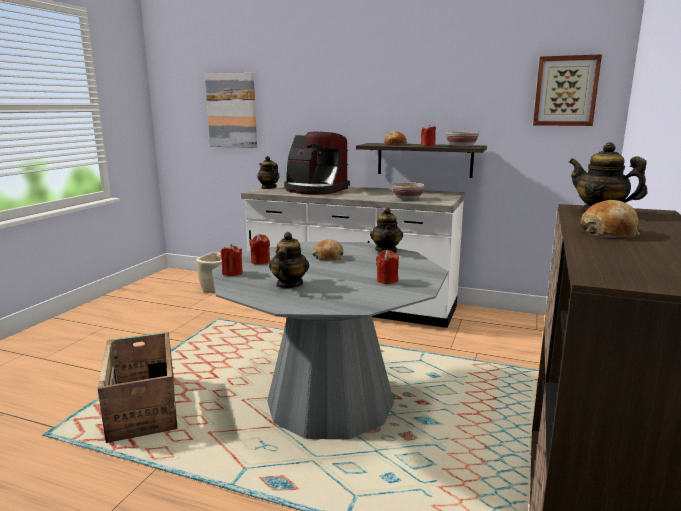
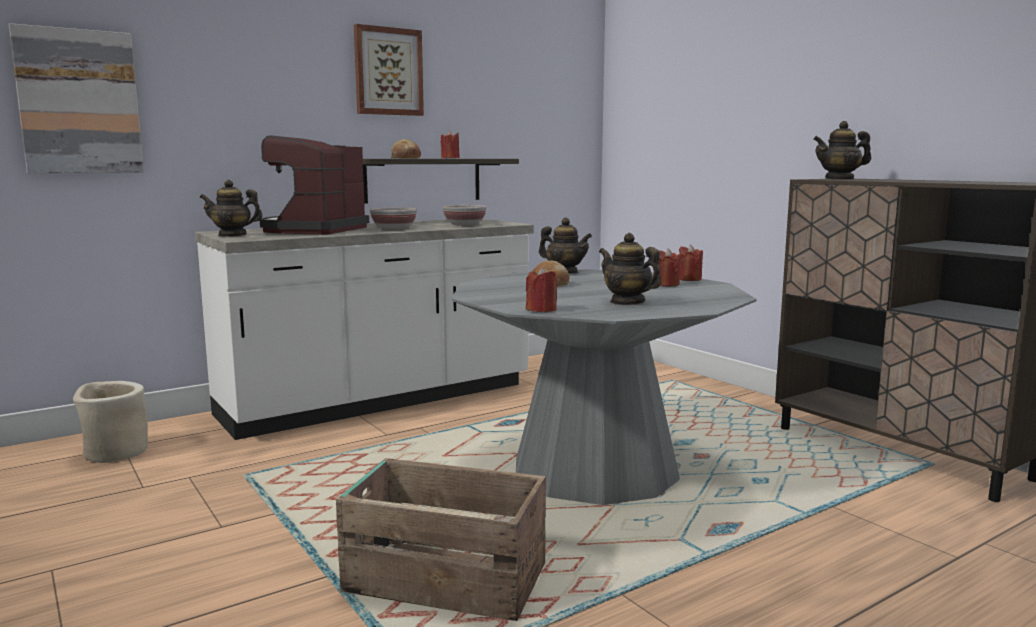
camera: 55 degrees left, 5 degrees down
red candle [250,234,270,264] -> red candle moved to [679,245,703,281]
coffee machine [284,132,350,195] -> coffee machine turned 135 degrees clockwise [260,136,369,235]
bowl [446,131,479,147] -> bowl moved to [370,208,417,230]
picture [533,54,602,126] -> picture moved to [354,24,424,116]
bread [580,200,640,238] -> none

